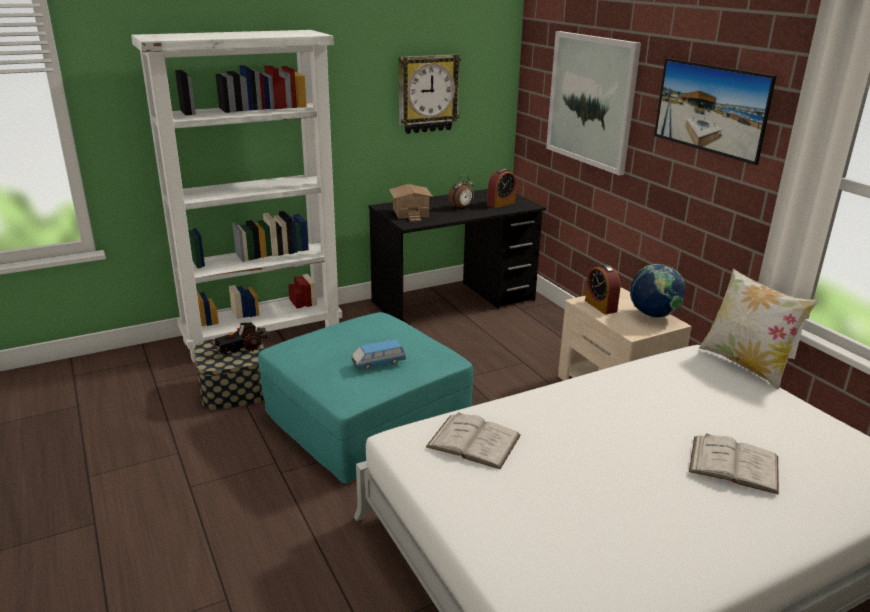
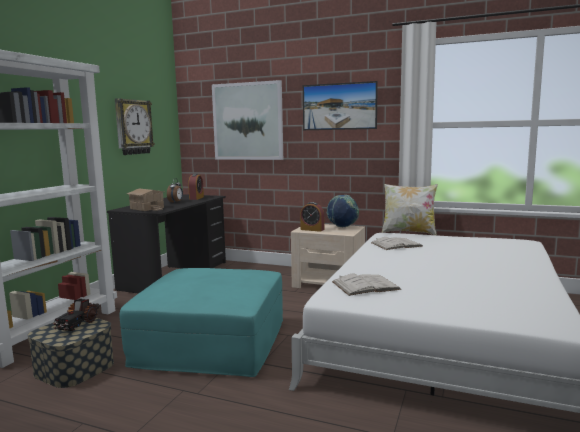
camera: 40 degrees left, 15 degrees down
toy car [351,339,406,370] -> none
white book [689,433,779,494] -> white book moved to [371,237,423,250]

